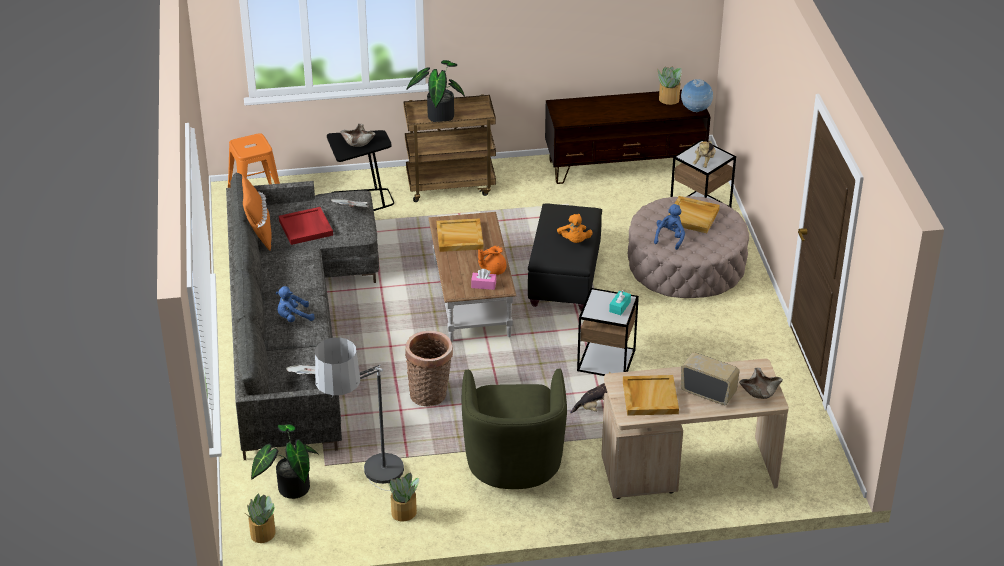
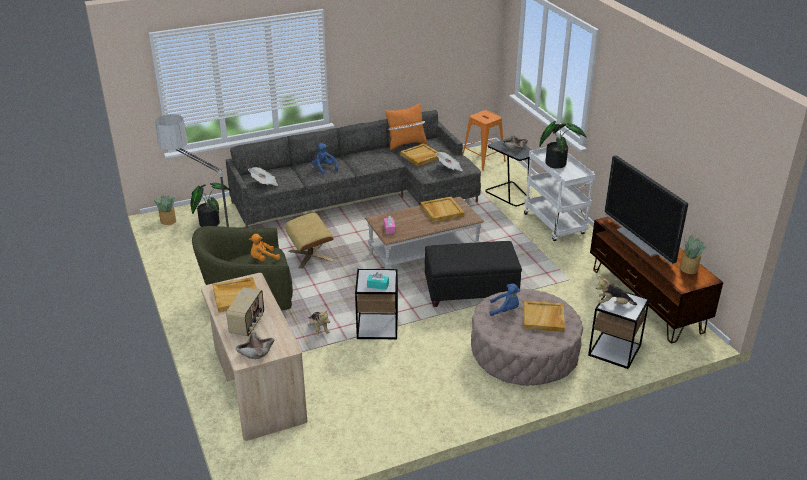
camera: 75 degrees right, 5 degrees down
red tray [279,207,333,245] -> beige tray [400,143,439,167]
potted plant [389,473,420,522] -> none
brown cart [403,94,496,202] -> white cart [524,147,596,241]
basket [405,331,453,406] -> beige ottoman [285,213,333,269]
orange teapot [478,246,506,275] -> none
orange plush toy [557,214,593,243] -> orange plush toy moved to [249,234,280,261]
globe [681,79,713,112] -> none
none -> television [605,155,688,264]

